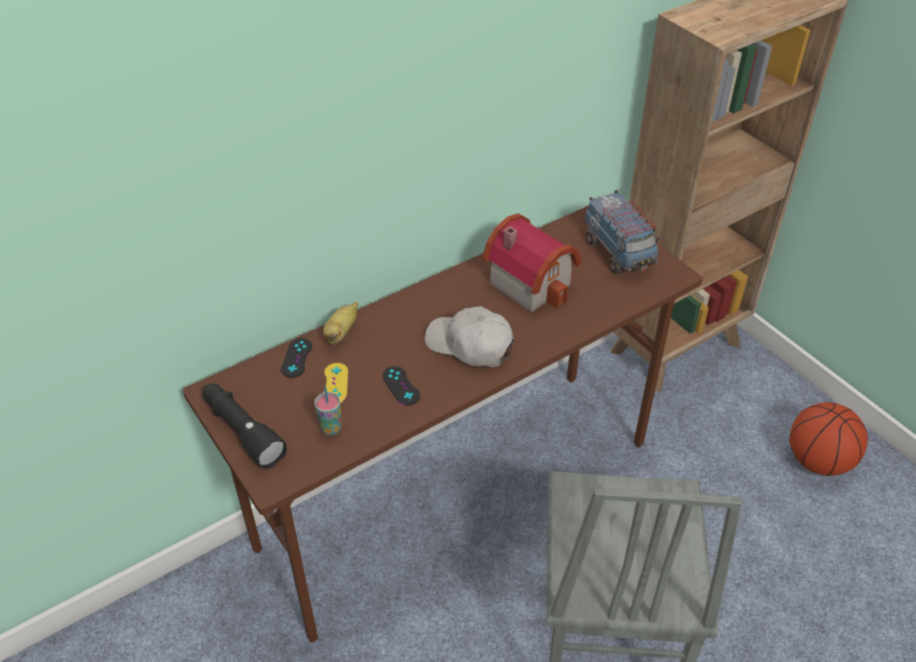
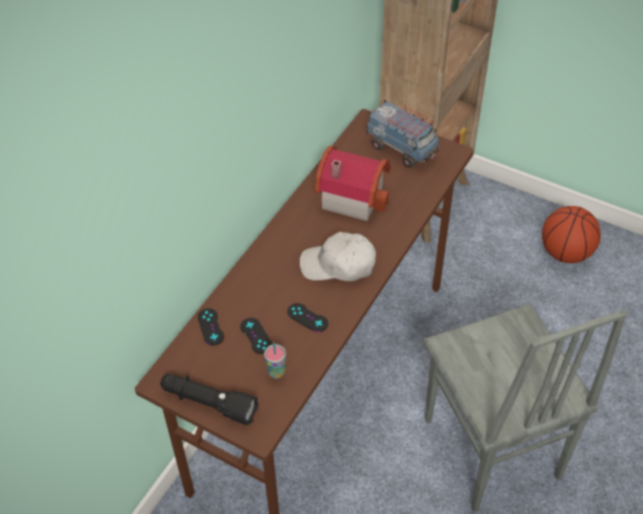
camera: 25 degrees left, 5 degrees up
banana [323,302,358,344] -> none
yellow game controller [323,363,348,403] -> black game controller [240,318,272,354]

